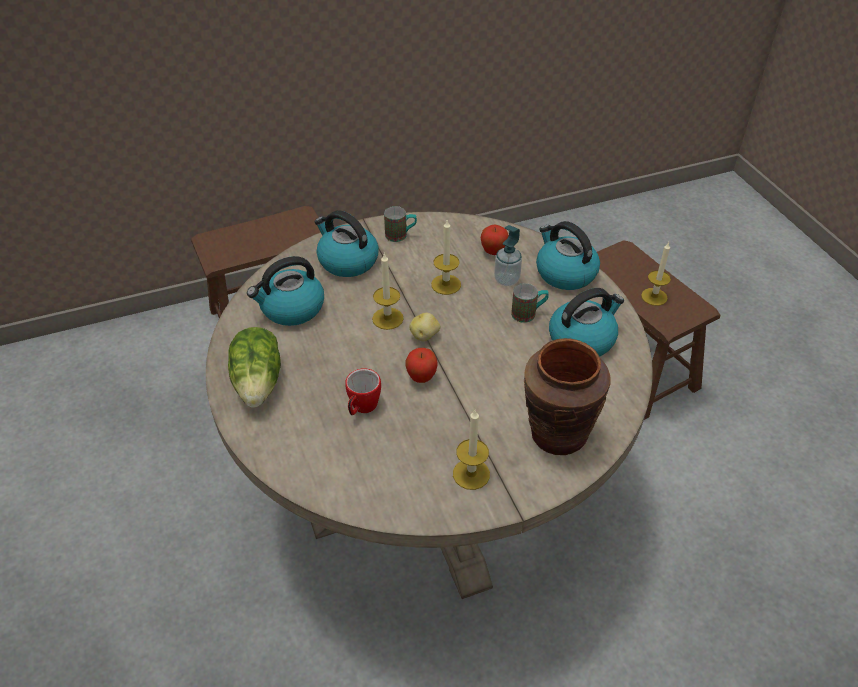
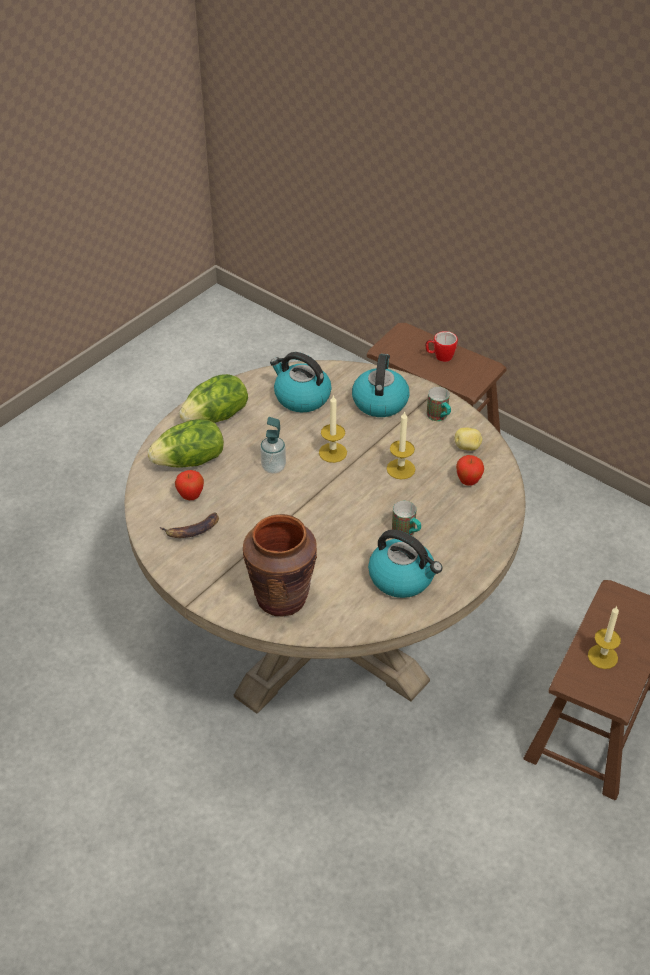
camera: 60 degrees right, 0 degrees up
mug [345,368,381,415] -> mug moved to [426,331,458,362]
apple [405,348,438,383] -> apple moved to [175,470,204,500]
potato [409,313,440,341] -> potato moved to [455,428,482,451]
candle [453,410,490,490] -> none
soap dispenser [494,225,522,286] -> soap dispenser moved to [260,417,286,474]
kettle [536,221,600,290] -> none
none -> lettuce [148,419,224,468]
none -> banana [160,512,219,538]

